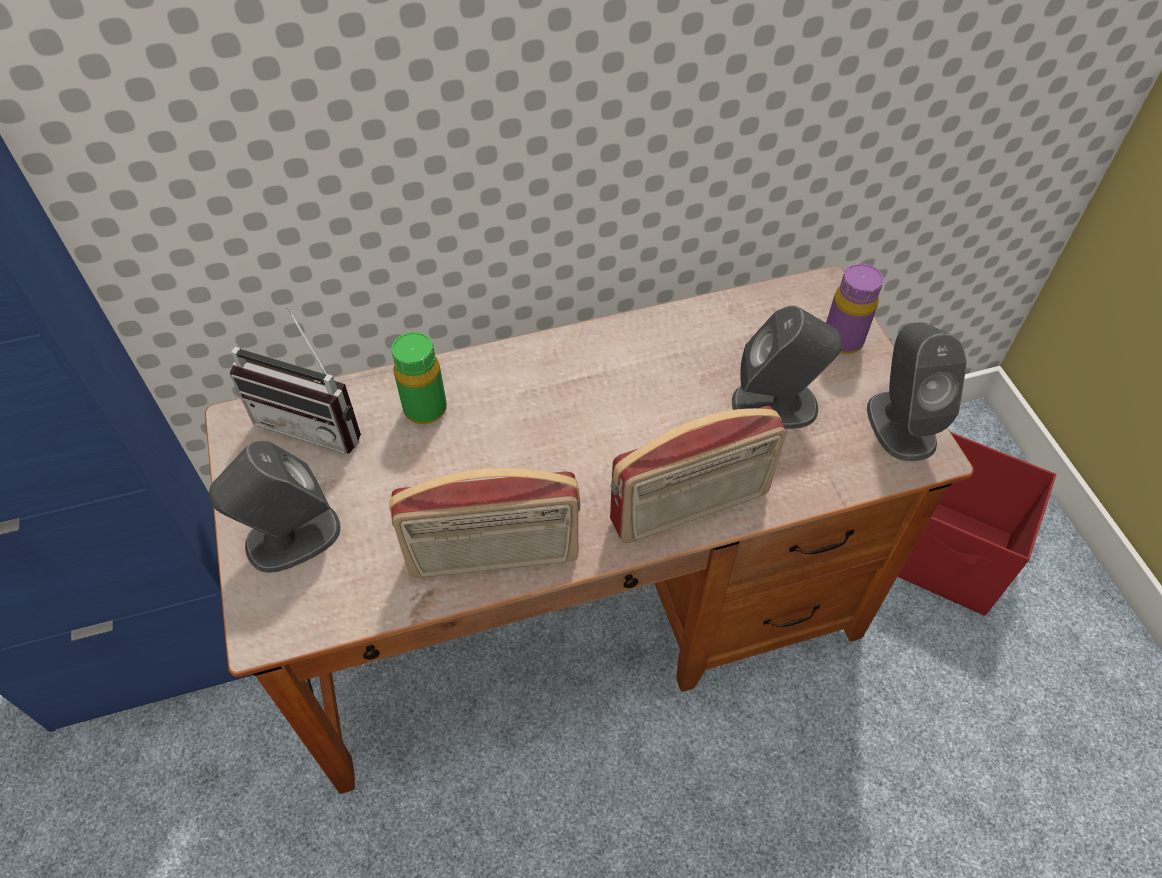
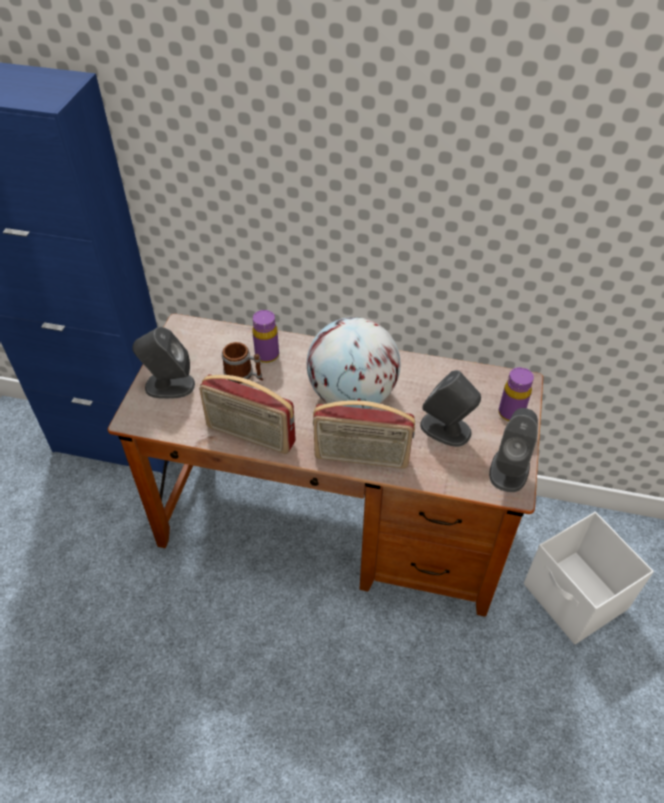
camera: 30 degrees right, 5 degrees down
radio [230,306,361,454] -> none
green bottle [391,332,447,424] -> purple bottle [252,310,279,363]
red storage box [898,432,1057,616] -> white storage box [524,512,654,644]
none -> mug [222,342,263,384]
none -> globe [307,317,400,409]

